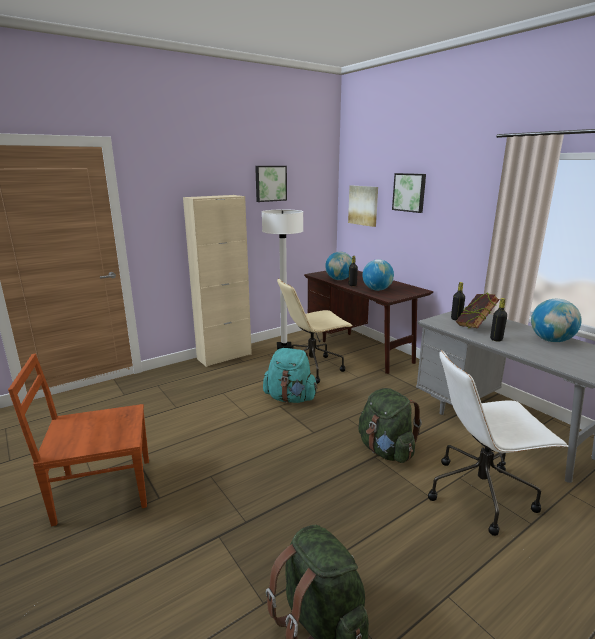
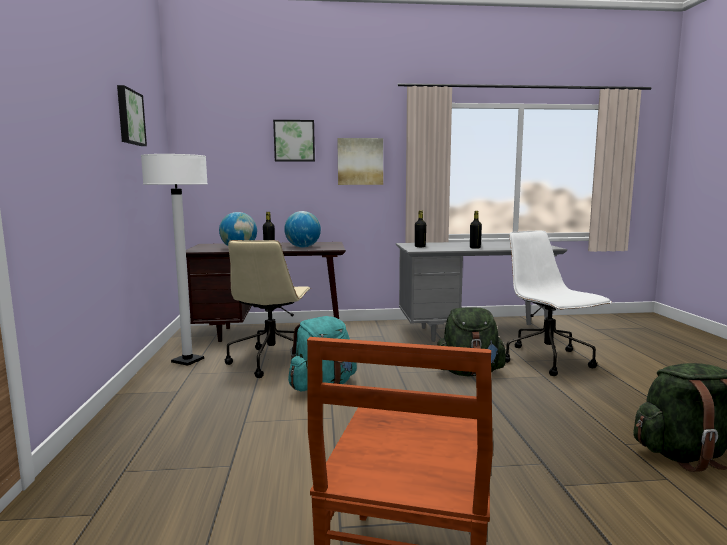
camera: 60 degrees left, 10 degrees down
beige cabinet [183,195,252,367] -> none
picture [348,186,378,227] -> picture moved to [337,138,383,185]
white office chair [428,350,569,536] -> white office chair turned 135 degrees clockwise [506,231,612,376]
book [456,293,500,328] -> none
globe [531,299,582,342] -> none

